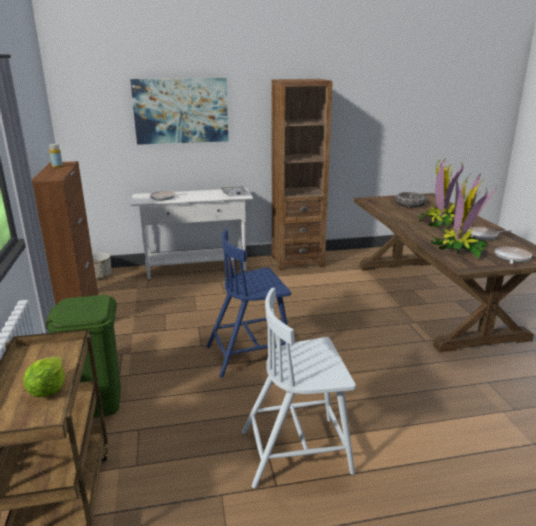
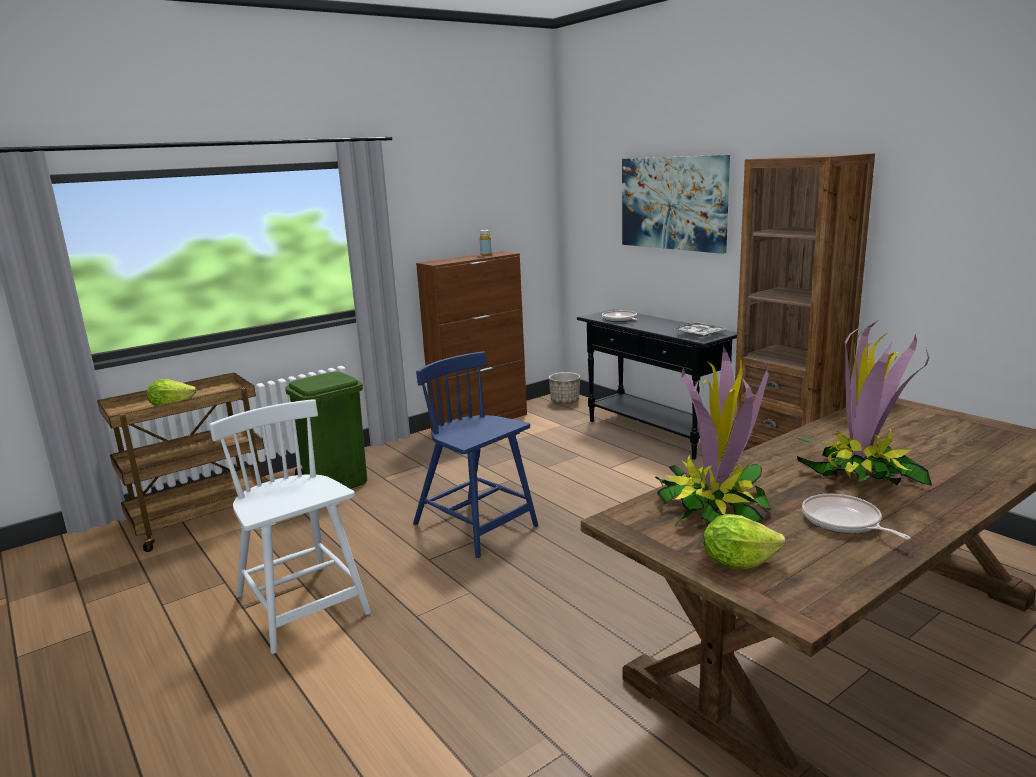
camera: 65 degrees right, 5 degrees down
white console table [131,188,253,279] -> black console table [577,309,737,460]
bowl [395,192,426,207] -> none
frying pan [495,247,532,264] -> lettuce [703,514,785,569]

